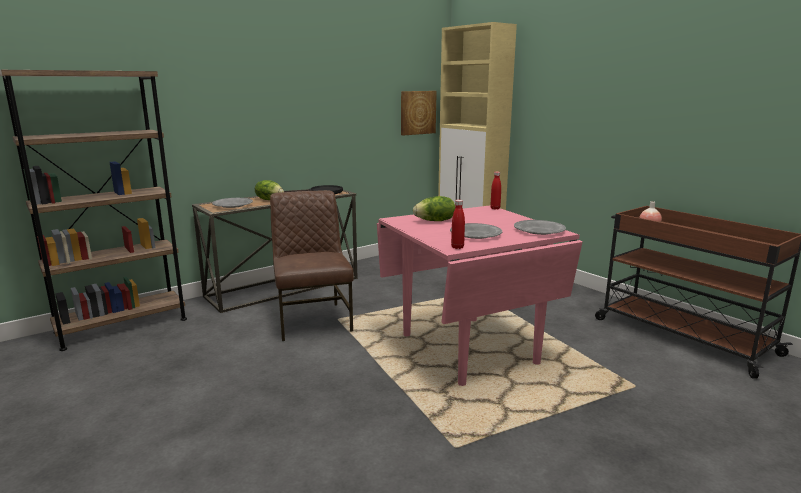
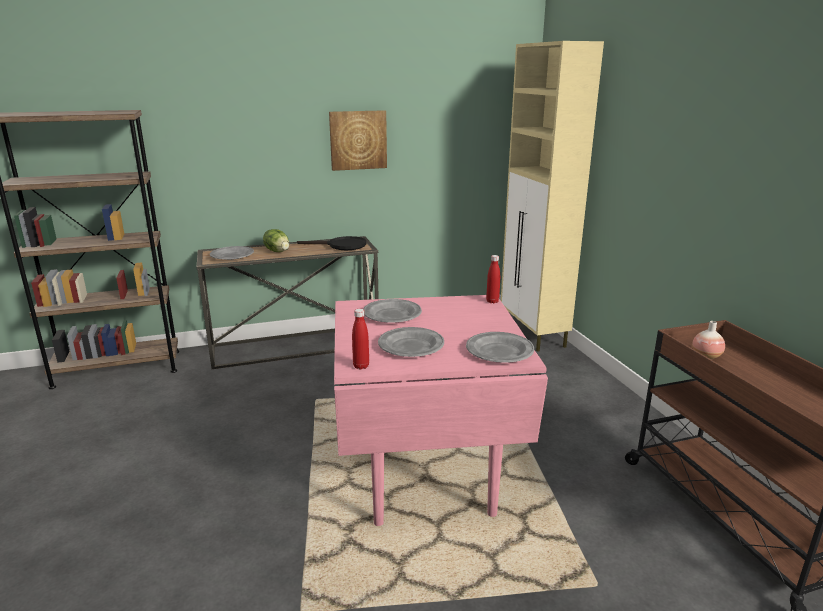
camera: 20 degrees right, 5 degrees up
brown chair [270,190,354,341] -> none
picture [401,91,437,136] -> picture moved to [329,110,387,171]
lettuce [413,196,455,221] -> grey plate [363,299,422,323]

